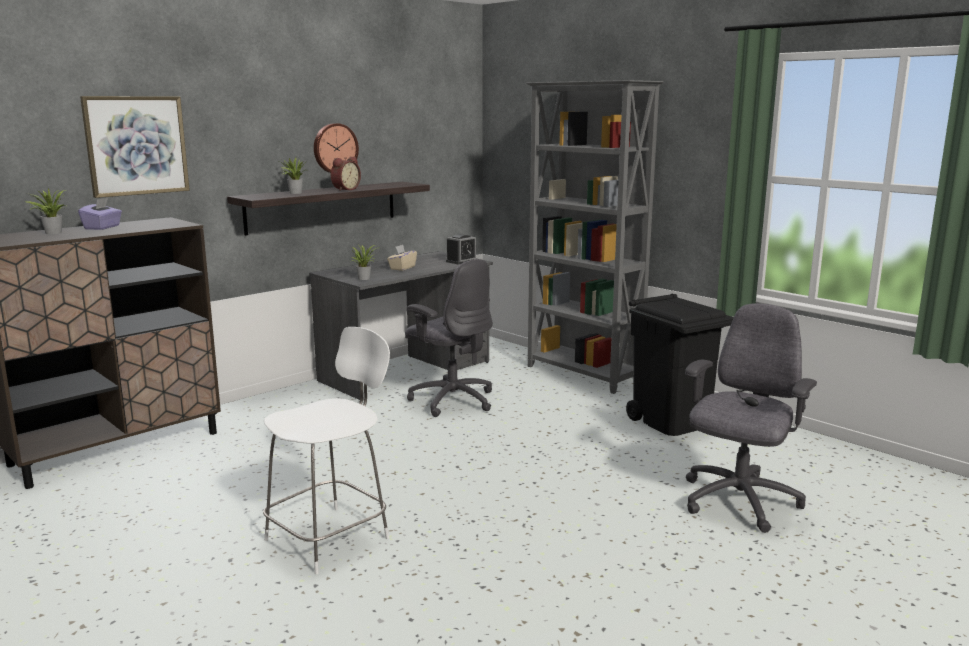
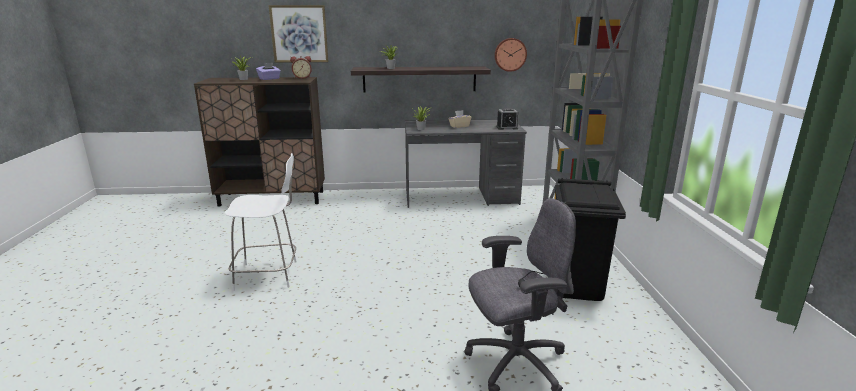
camera: 40 degrees right, 5 degrees up
wall clock [314,123,359,173] -> wall clock moved to [494,38,527,72]
alarm clock [331,157,361,191] -> alarm clock moved to [290,56,312,79]
grey office chair [405,259,493,417] -> none

